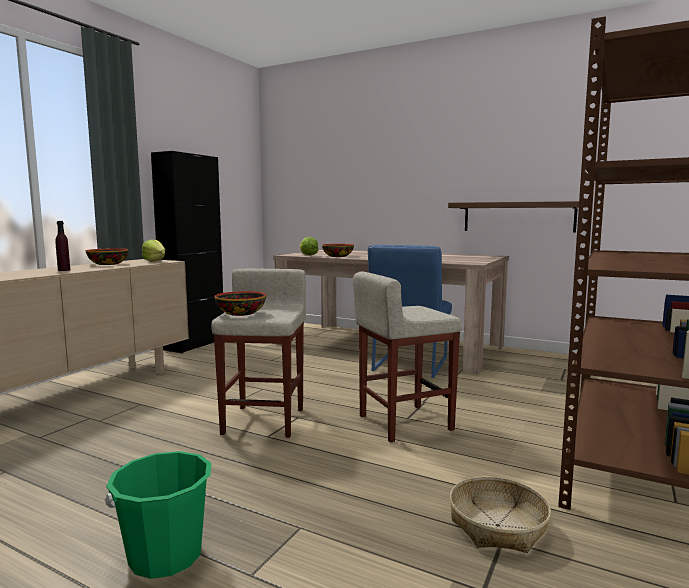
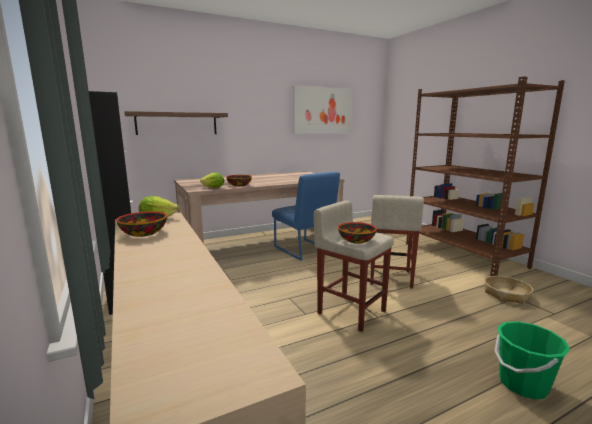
camera: 55 degrees left, 5 degrees up
purple bottle [56,221,70,271] -> none
shelf [448,201,588,233] -> shelf moved to [124,111,228,135]
none -> picture [293,85,352,134]

